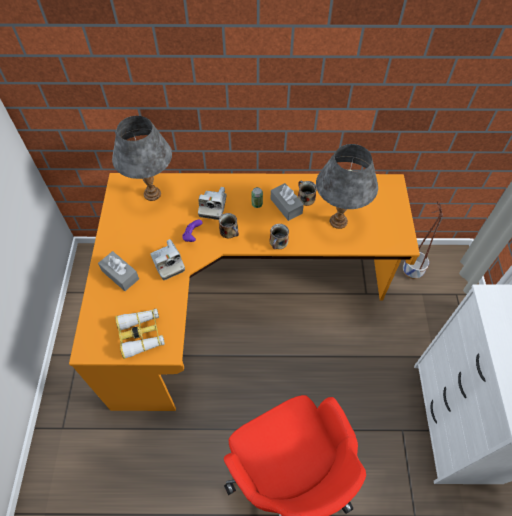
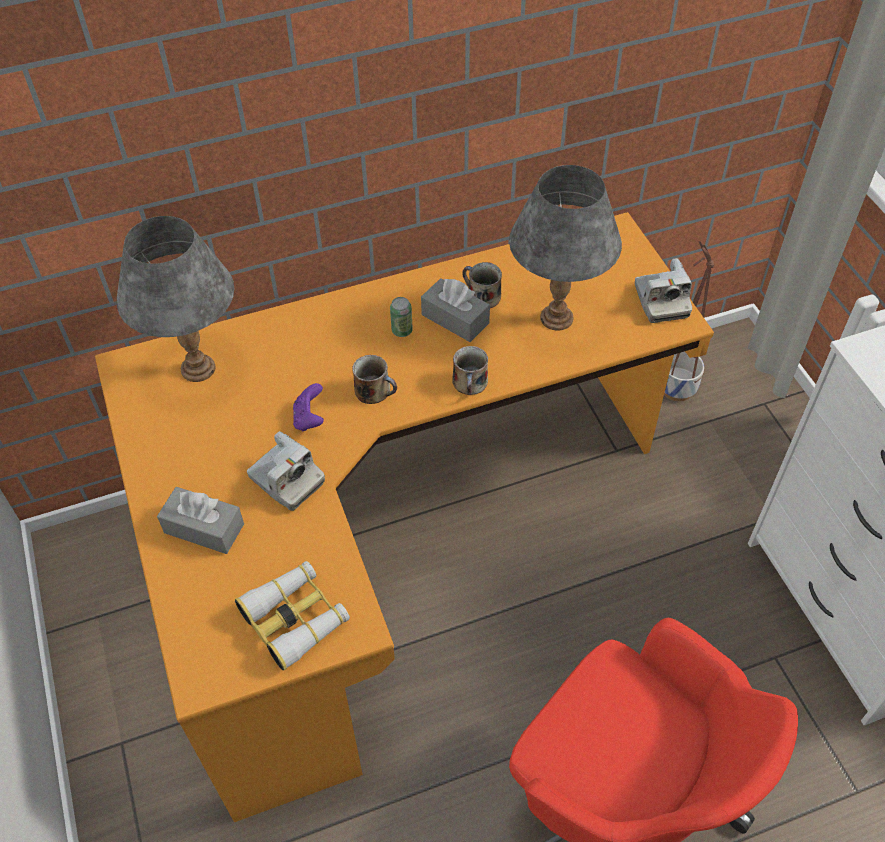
camera: 20 degrees left, 5 degrees down
camera [198,187,226,220] -> camera moved to [635,258,692,323]

